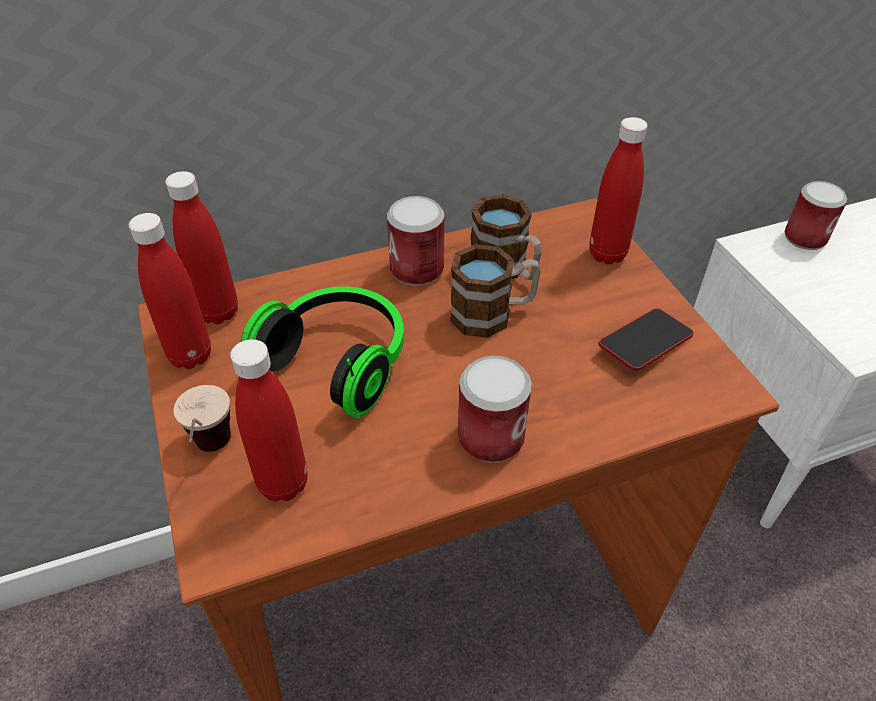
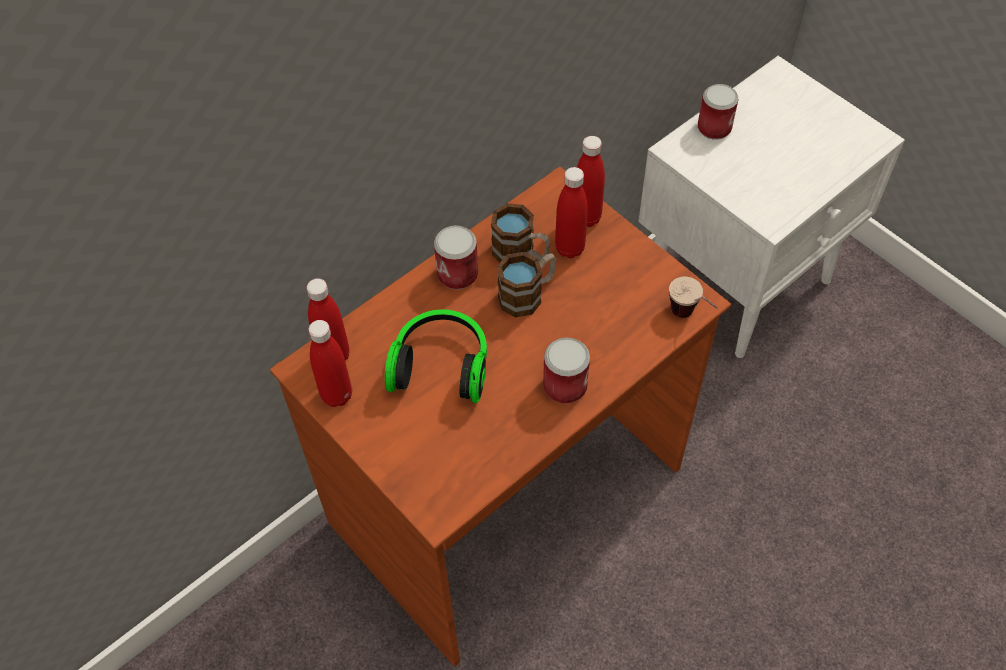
camera: 20 degrees left, 10 degrees up
cup [173,385,231,452] -> cup moved to [669,277,718,318]
red bottle [230,339,308,502] -> red bottle moved to [555,167,588,258]
phone [598,308,694,371] -> none

